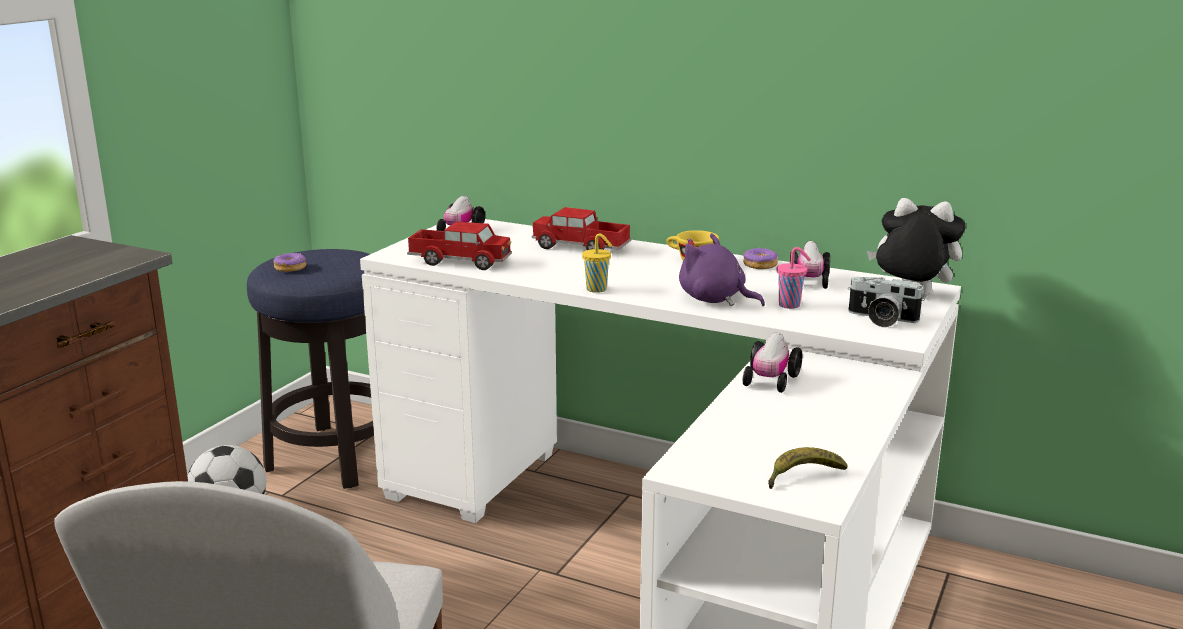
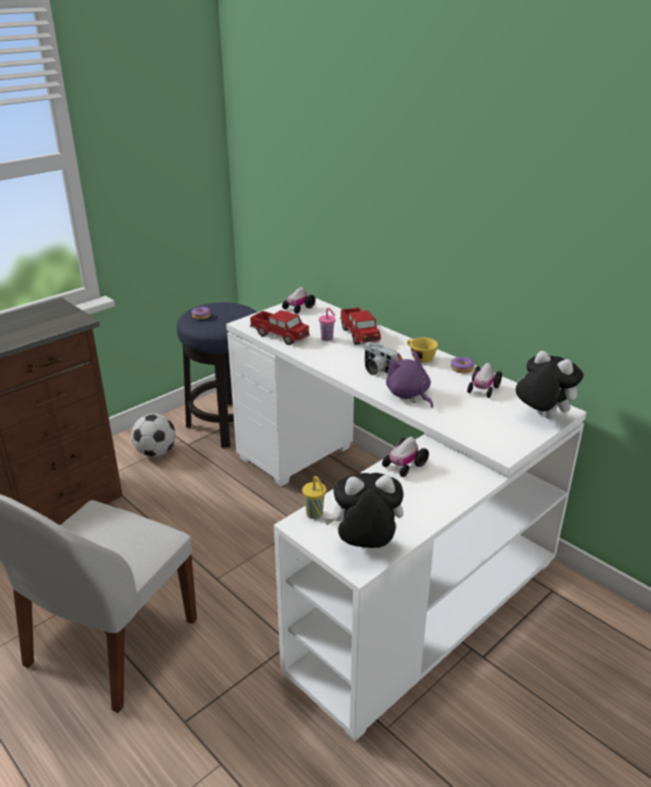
camera: 20 degrees right, 10 degrees up
toy truck [532,207,631,250] -> toy truck turned 150 degrees counterclockwise [340,307,381,345]
yellow cup [582,233,612,293] -> yellow cup moved to [302,476,326,519]
banana [768,447,848,489] -> plush toy [324,473,404,548]
pink cup [777,247,811,309] -> pink cup moved to [319,308,336,341]
camera [848,277,925,327] -> camera moved to [365,342,398,375]

